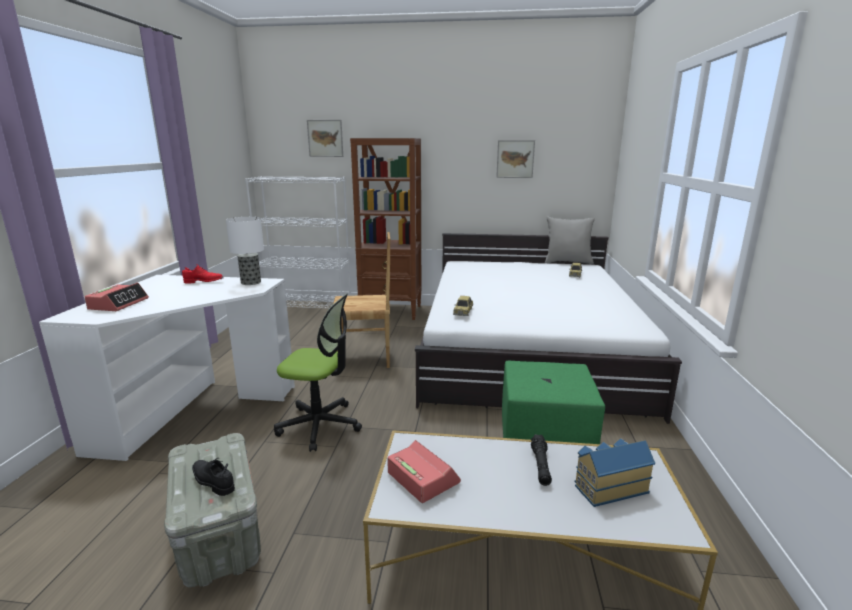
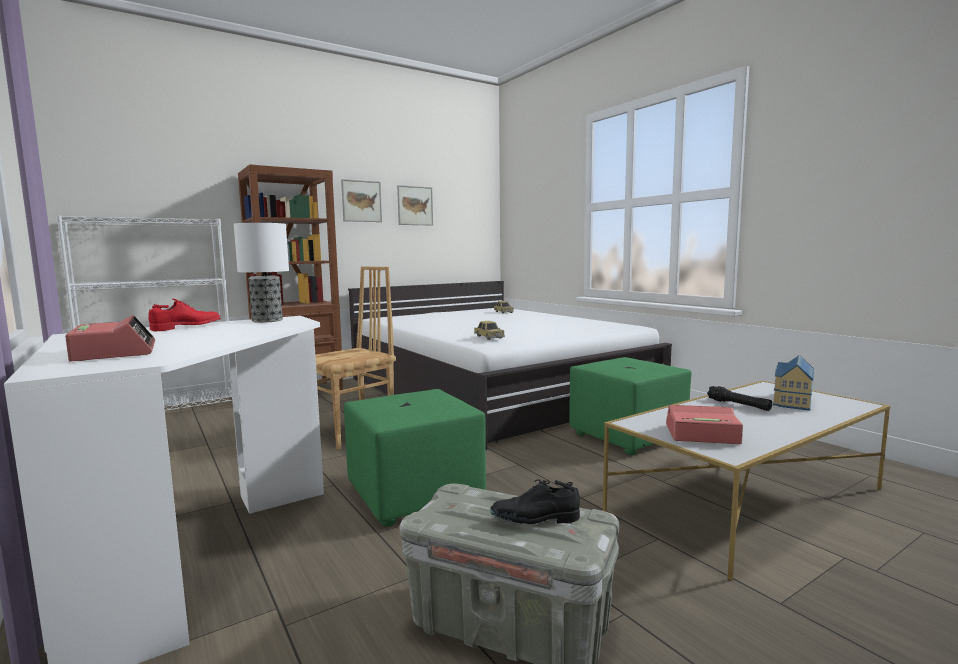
camera: 40 degrees left, 10 degrees down
office chair [274,294,362,452] -> green ottoman [344,389,486,527]
picture [307,120,343,157] -> picture moved to [341,179,382,222]
grey pillow [545,217,595,264] -> none

